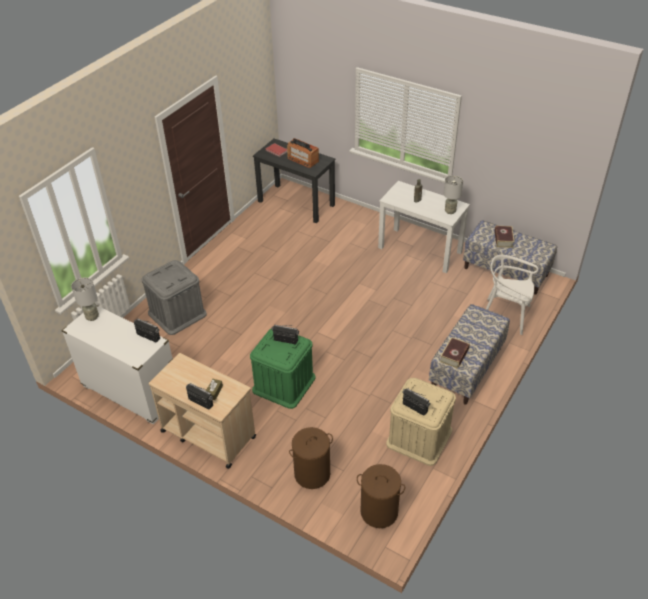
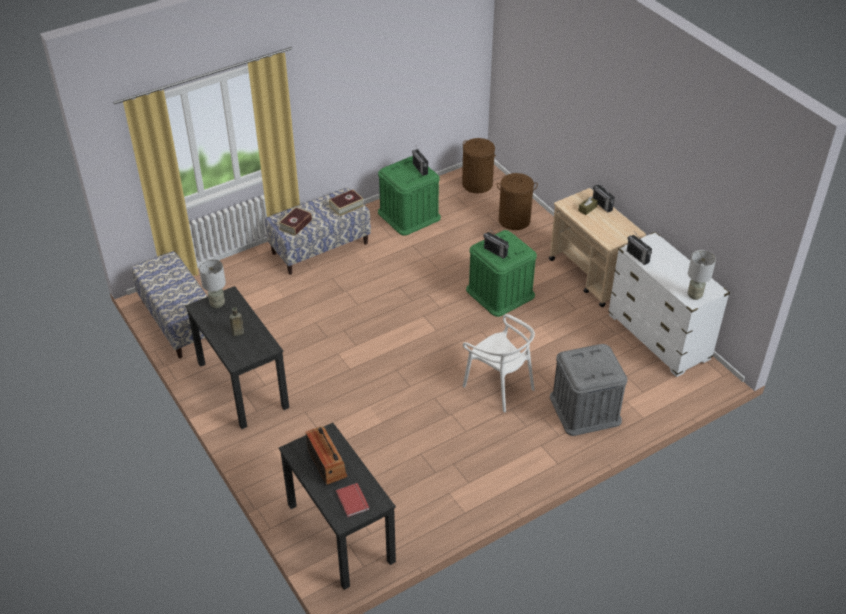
camera: 155 degrees left, 0 degrees up
white desk [378,181,470,273] -> black desk [185,286,289,429]
beige storage box [386,378,456,466] -> green storage box [378,156,441,236]
white chair [486,255,539,335] -> white chair moved to [463,314,535,412]
book [495,226,515,248] -> book moved to [278,207,312,236]

